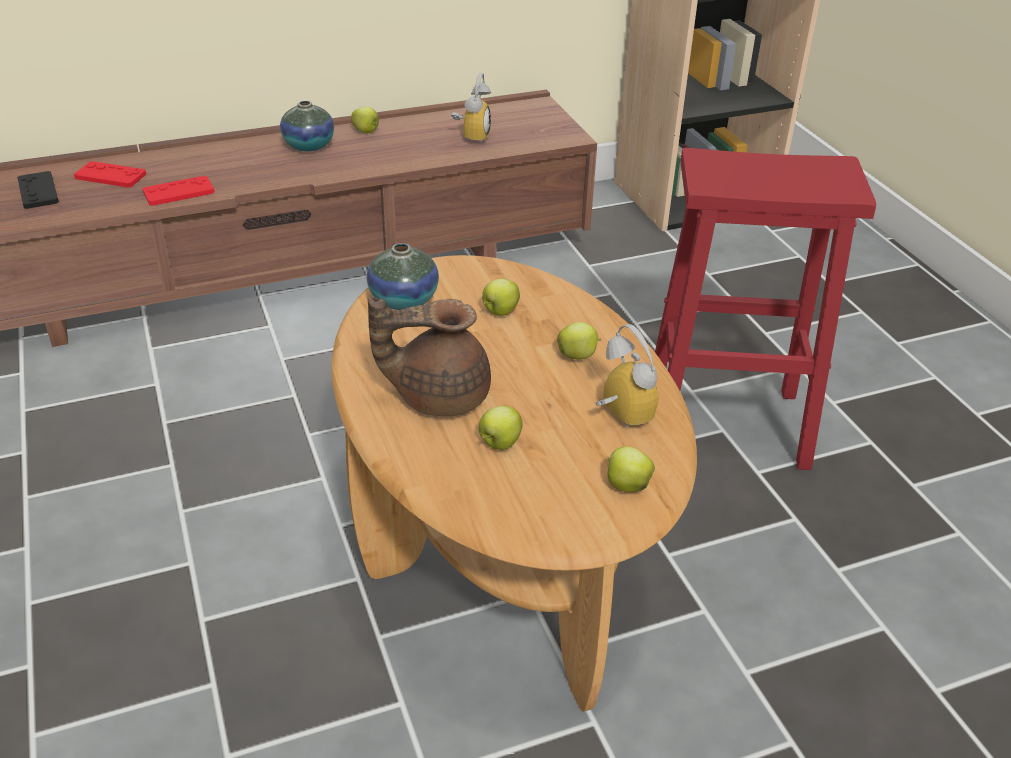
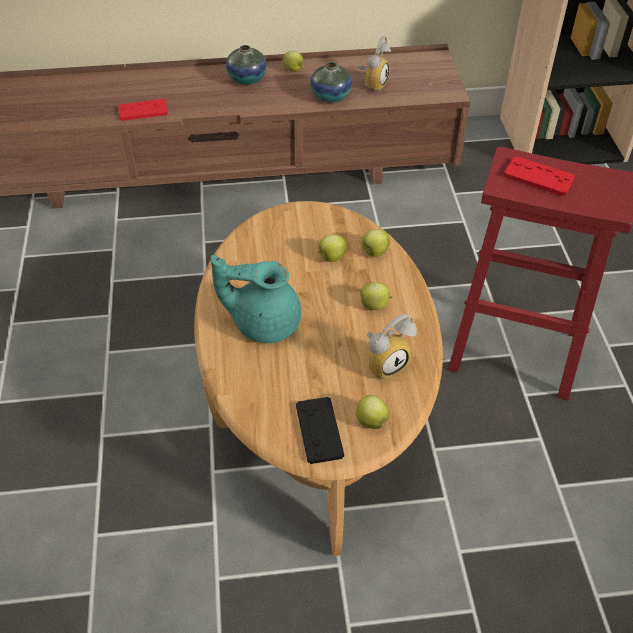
camera: 15 degrees right, 10 degrees up
black game controller [17,171,59,209] -> black game controller moved to [296,397,344,464]
red game controller [74,161,146,188] -> red game controller moved to [504,156,575,196]
vase [367,243,439,310] -> vase moved to [311,62,352,103]
brown teapot [368,296,491,416] -> turquoise teapot [211,255,301,343]
apple [479,406,523,450] -> apple moved to [362,229,390,257]
alarm clock [596,324,658,428] -> alarm clock turned 75 degrees clockwise [366,314,417,380]

